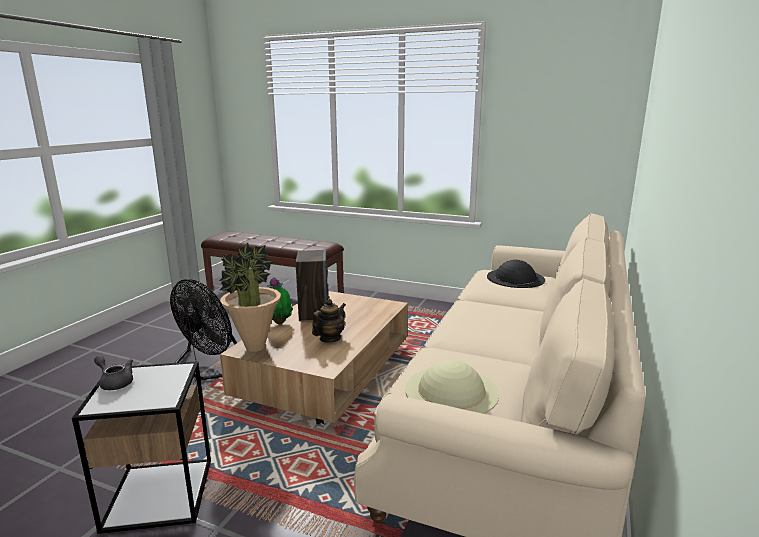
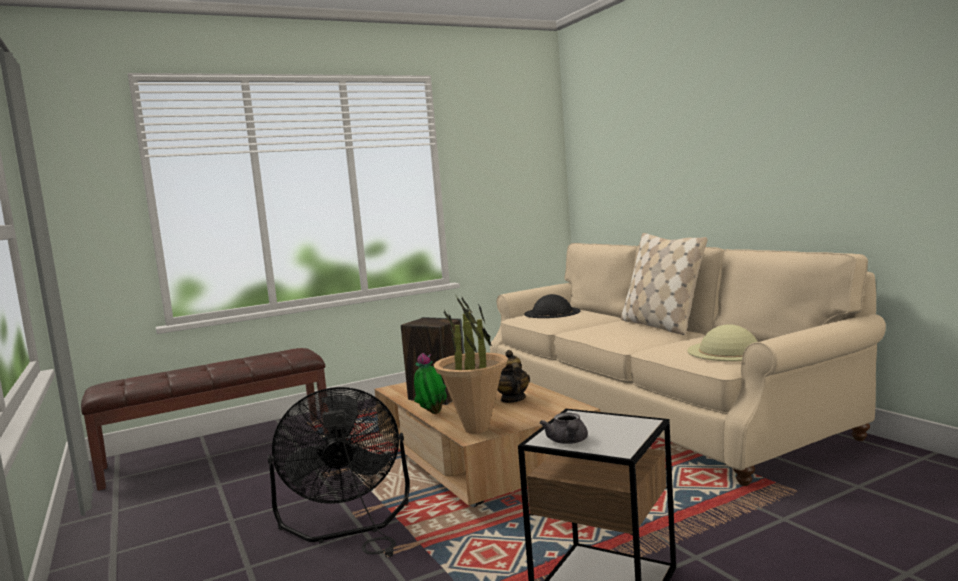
camera: 50 degrees left, 10 degrees down
grey teapot [94,355,133,390] -> grey teapot turned 75 degrees counterclockwise [540,413,588,444]
none -> beige pillow [621,233,708,335]

